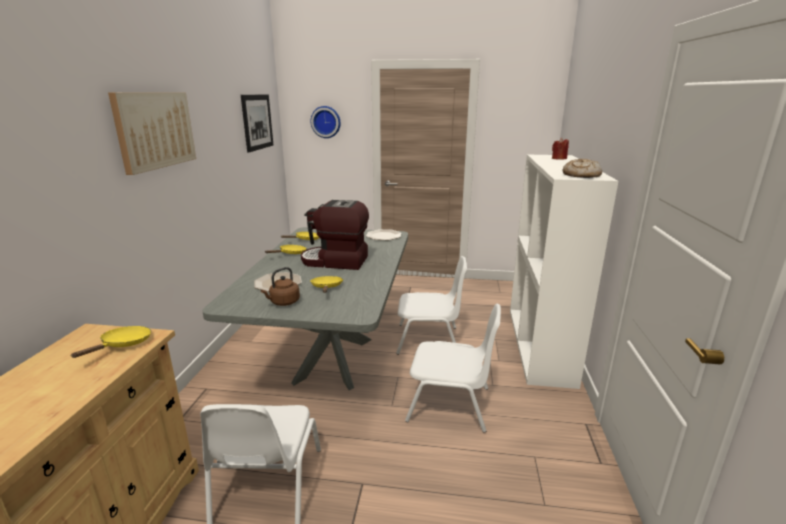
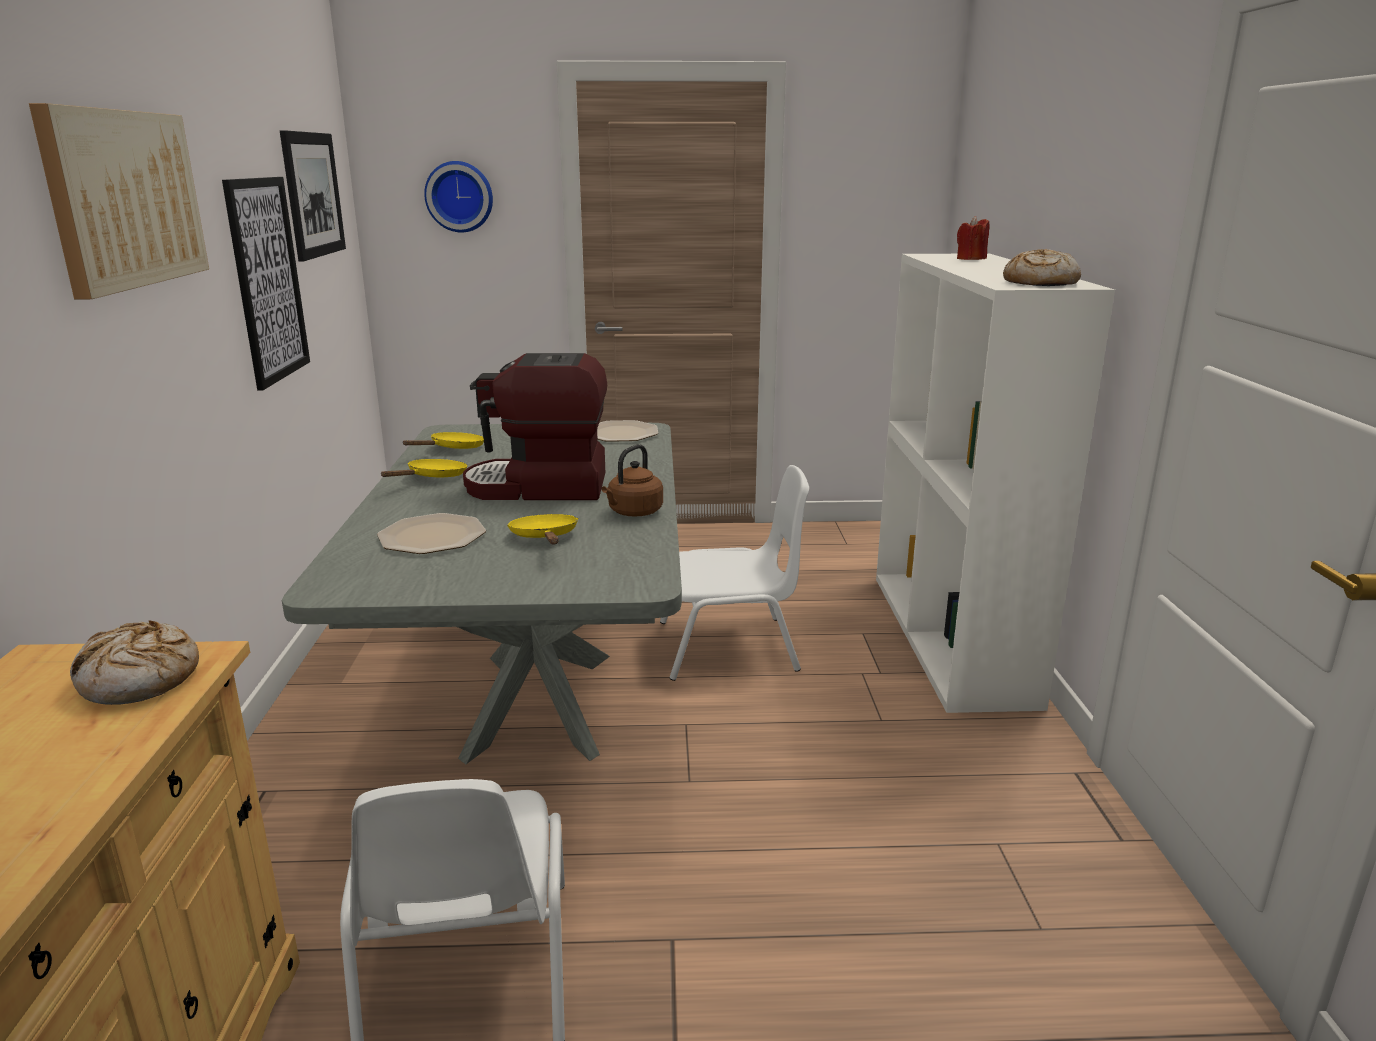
camera: 10 degrees left, 0 degrees up
yellow frying pan [70,326,151,358] -> bread [70,620,199,705]
brown kettle [261,267,300,306] -> brown kettle moved to [601,444,663,516]
white chair [405,303,501,433] -> none
none -> picture [222,177,310,391]

